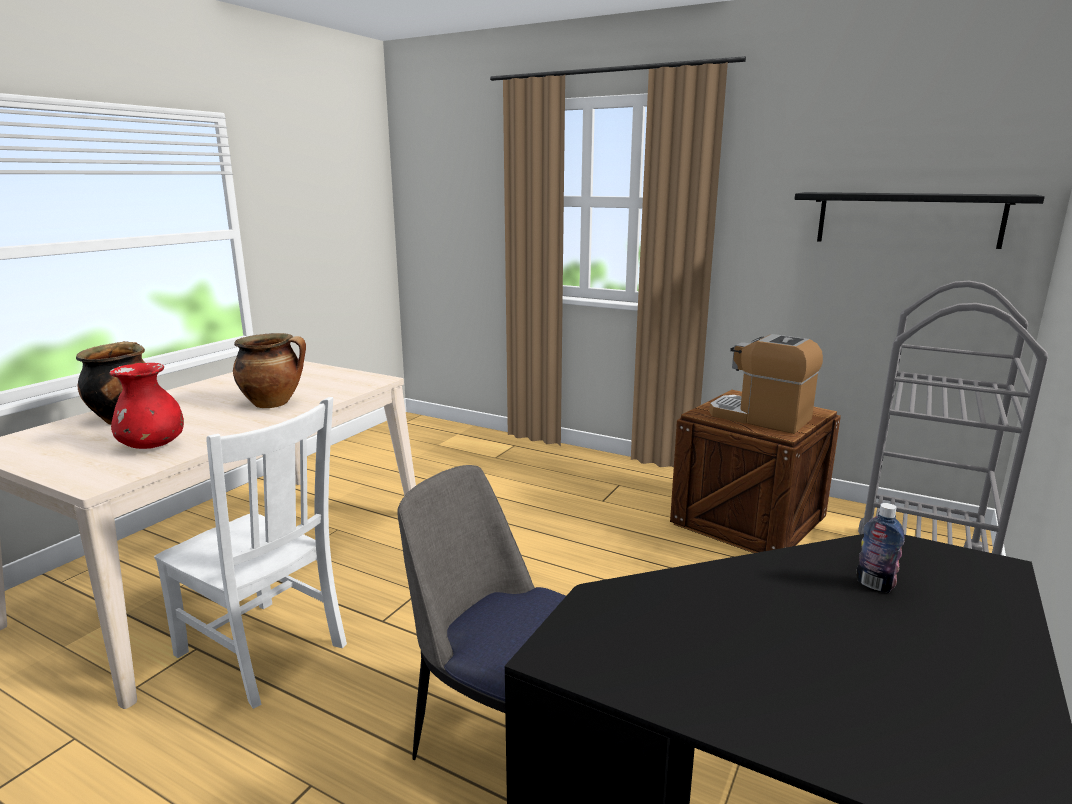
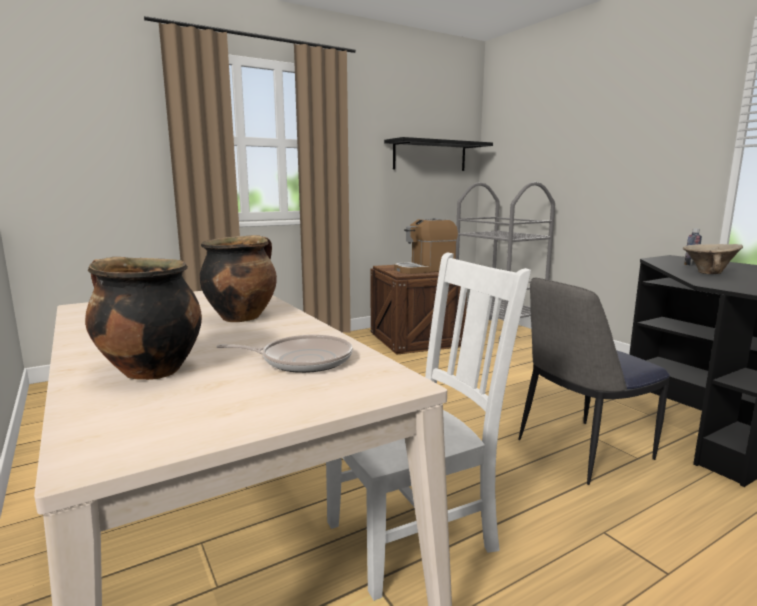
camera: 60 degrees left, 5 degrees down
red vase [110,363,184,449] -> frying pan [217,335,353,373]
none -> beige bowl [683,244,743,274]

